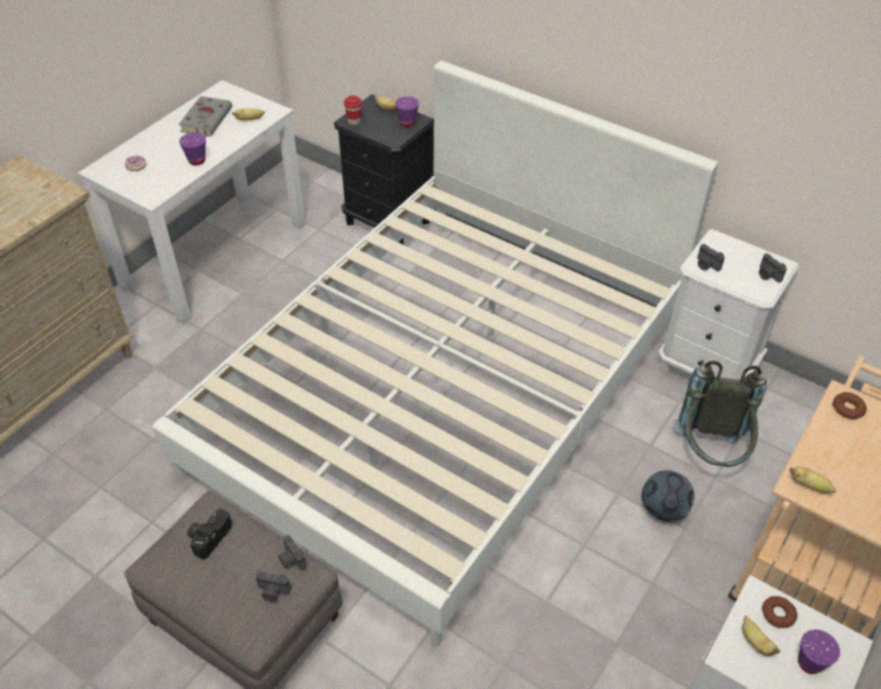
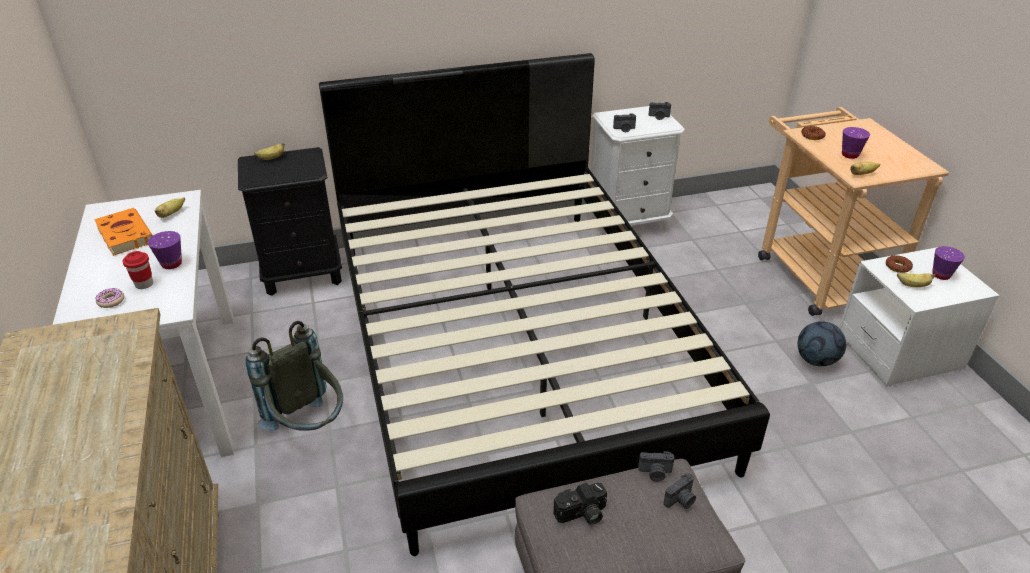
camera: 50 degrees left, 10 degrees down
white bed [152,61,718,647] -> black bed [319,53,770,556]
grey book [179,96,232,137] -> orange book [94,208,153,256]
camera [187,508,232,560] -> camera turned 90 degrees counterclockwise [553,483,607,525]
red cup [344,96,362,125] -> red cup moved to [122,251,153,289]
purple cup [395,96,419,127] -> purple cup moved to [842,127,870,159]
football [641,470,694,522] -> football moved to [797,321,846,366]
grey backpack [673,361,767,467] -> grey backpack moved to [246,321,343,431]

